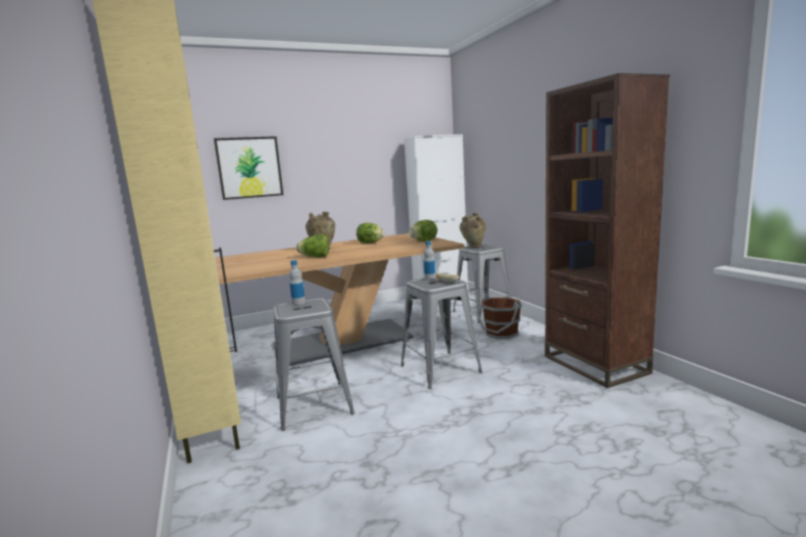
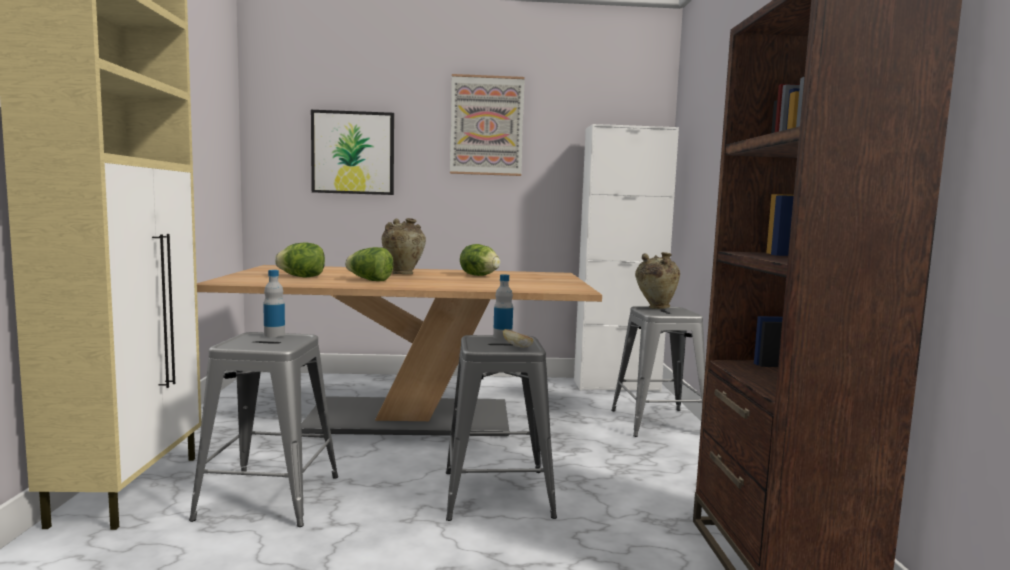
camera: 20 degrees right, 5 degrees down
lettuce [409,220,437,241] -> lettuce moved to [275,243,325,277]
brown bucket [477,294,522,339] -> none
none -> picture [450,74,525,176]

